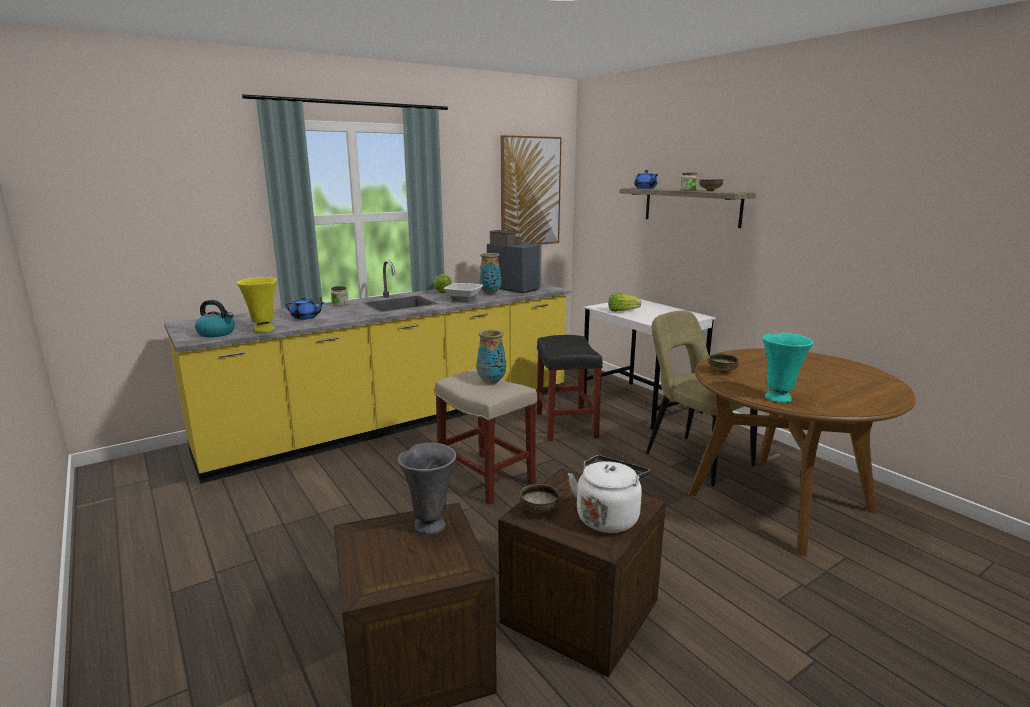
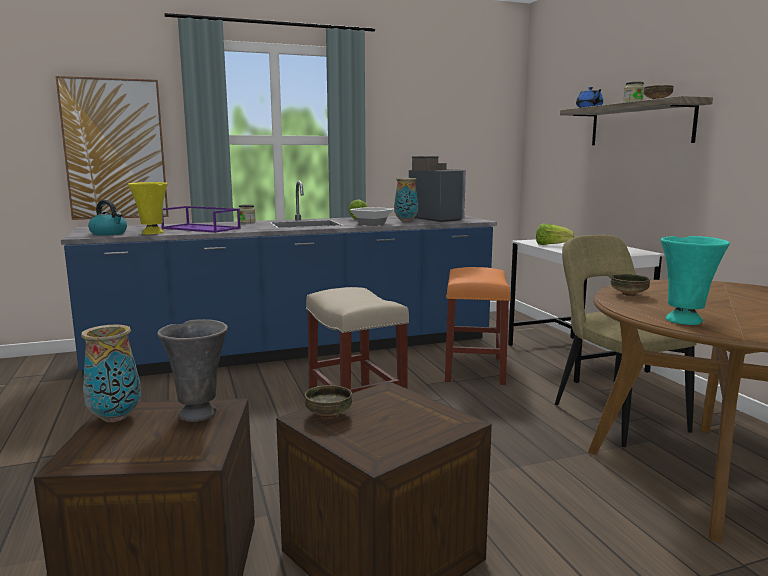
camera: 15 degrees right, 5 degrees down
yellow counter [164,260,571,484] -> blue counter [61,181,497,378]
blue teapot [285,297,325,320] -> purple tray [161,206,241,233]
vase [477,329,506,384] -> vase moved to [81,325,141,422]
picture [501,135,562,244] -> picture moved to [56,76,169,220]
black stool [536,335,603,441] -> orange stool [445,267,511,385]
white kettle [568,455,650,533] -> none

